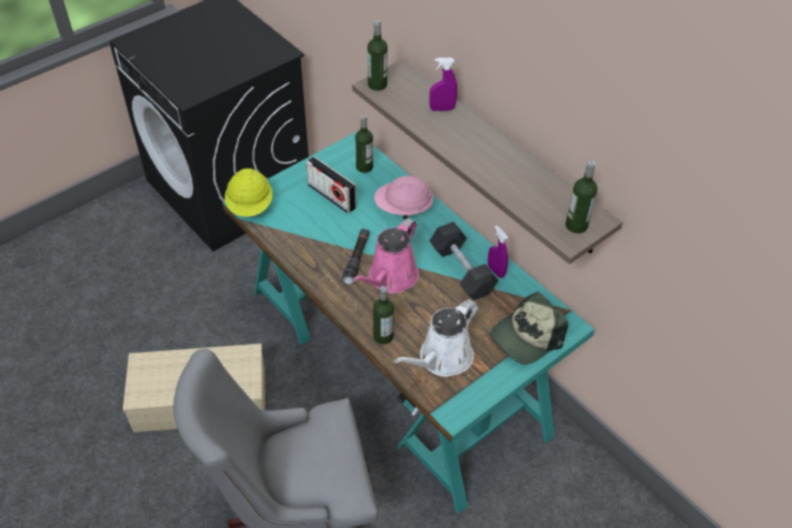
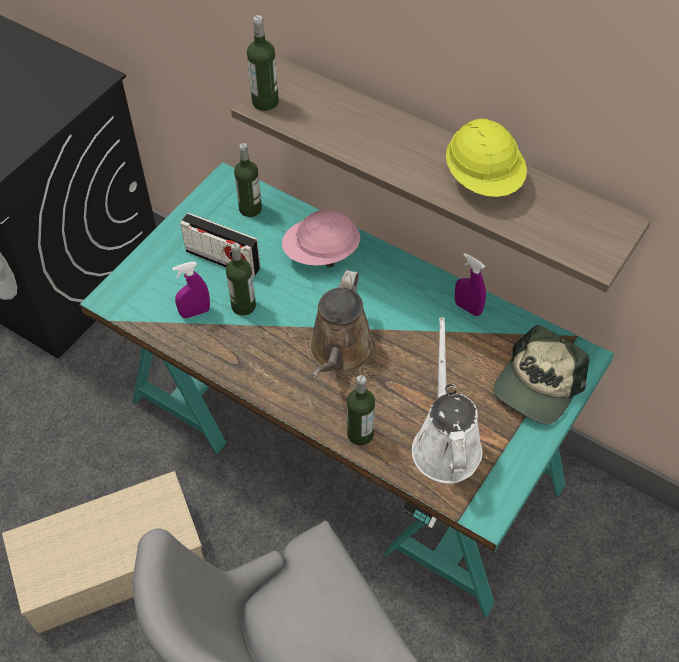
camera: 15 degrees left, 5 degrees up
yellow hard hat [225,168,273,217] -> yellow hard hat moved to [446,119,527,197]
black flashlight [342,228,370,285] -> none
pink watering can [352,218,419,293] -> brown watering can [309,270,375,378]
white watering can [394,299,478,377] -> white watering can turned 150 degrees clockwise [412,317,483,484]
purple spray bottle [429,58,457,111] -> purple spray bottle moved to [172,262,210,318]
black dumbbell [429,222,499,300] -> none
bottle [565,160,597,234] -> bottle moved to [226,243,256,316]

